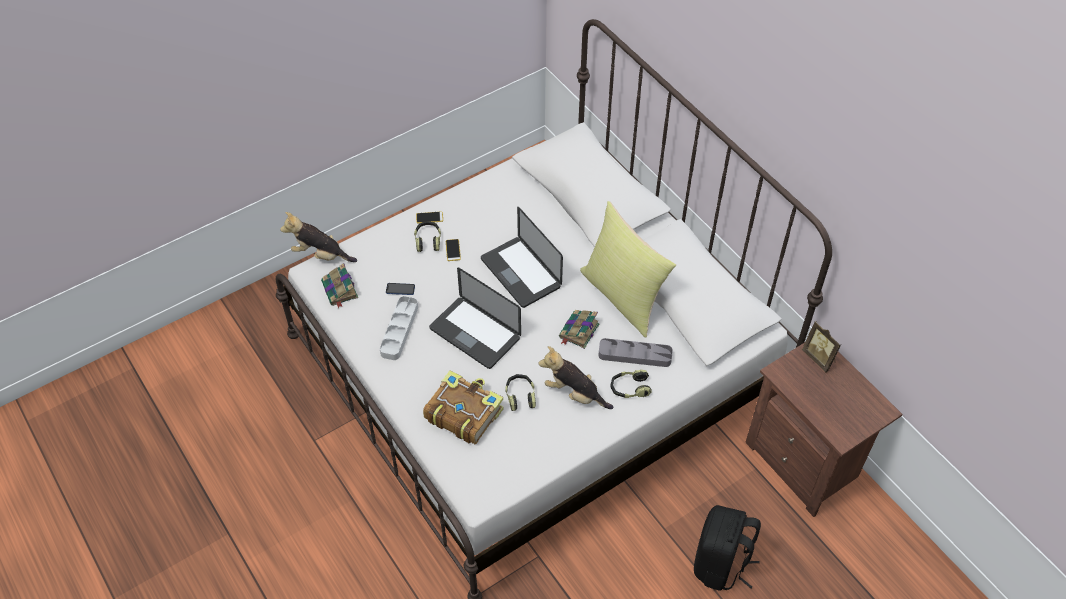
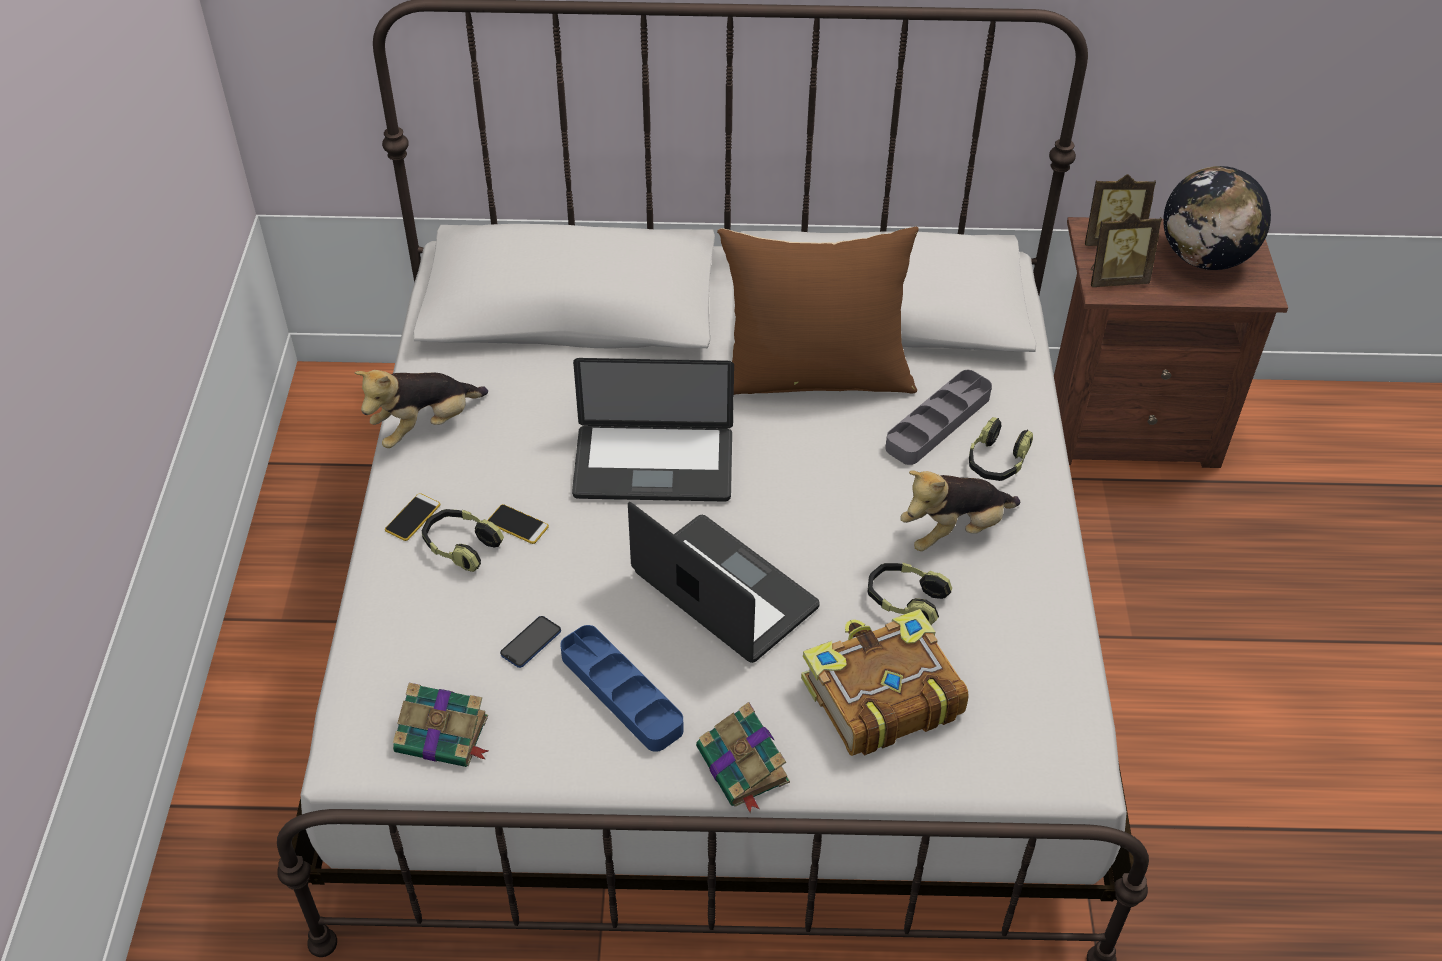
camera: 55 degrees left, 5 degrees down
plush toy [280,212,357,262] -> plush toy moved to [355,370,488,448]
grey tray [380,296,418,360] -> blue tray [560,625,684,752]
laptop [429,267,521,369] -> laptop turned 120 degrees counterclockwise [628,502,820,663]
book [559,310,599,349] -> book moved to [696,702,790,813]
yellow pillow [580,201,676,338] -> brown pillow [717,227,919,395]
black backpack [694,505,761,591] -> none
none -> picture frame [1091,213,1162,287]
none -> globe [1163,166,1271,270]

